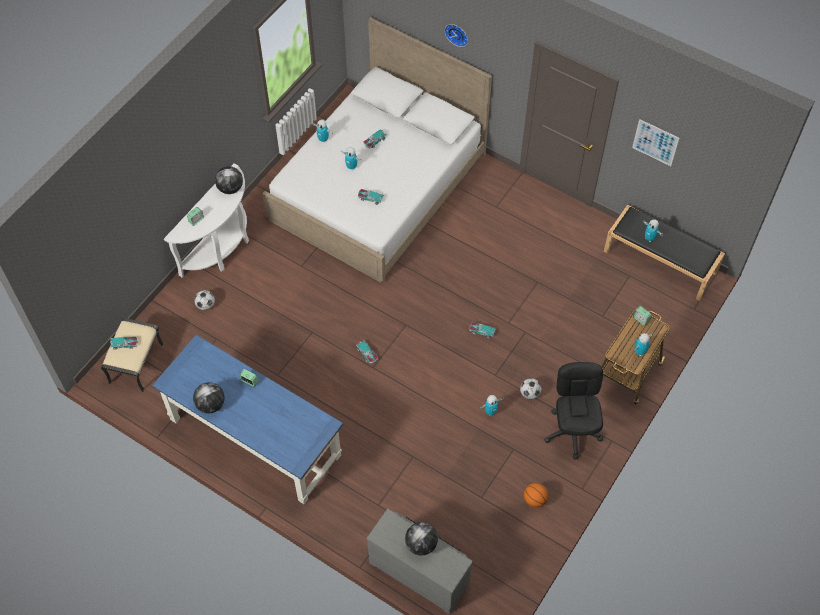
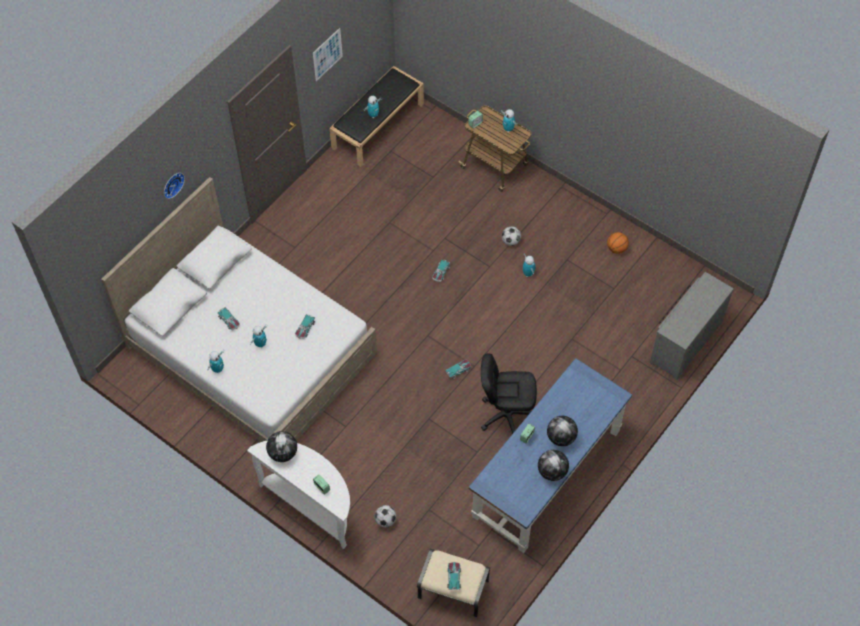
camera: 85 degrees left, 0 degrees up
globe [405,522,438,556] -> globe moved to [547,416,578,446]
black office chair [544,362,603,459] -> black office chair moved to [481,353,537,434]

